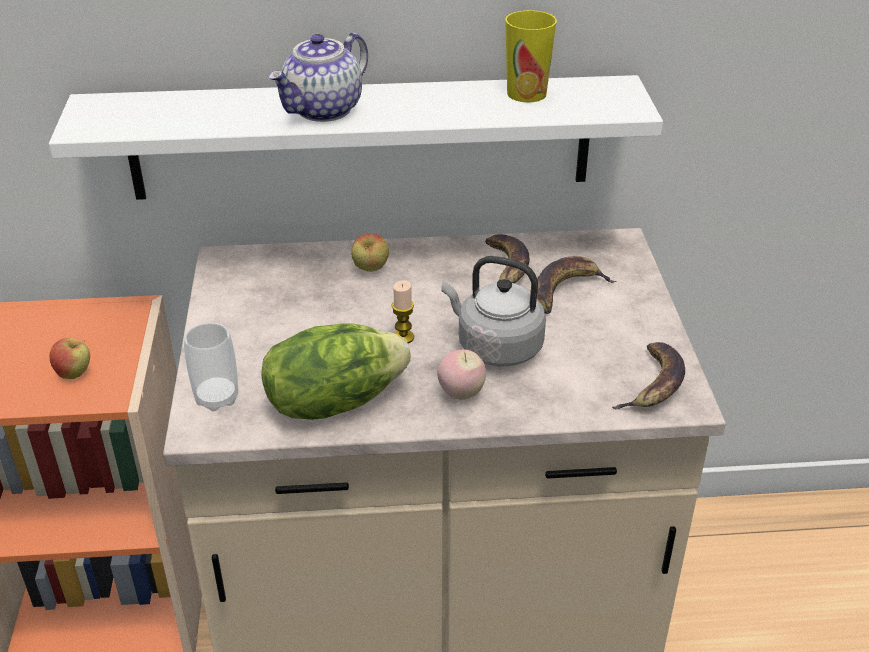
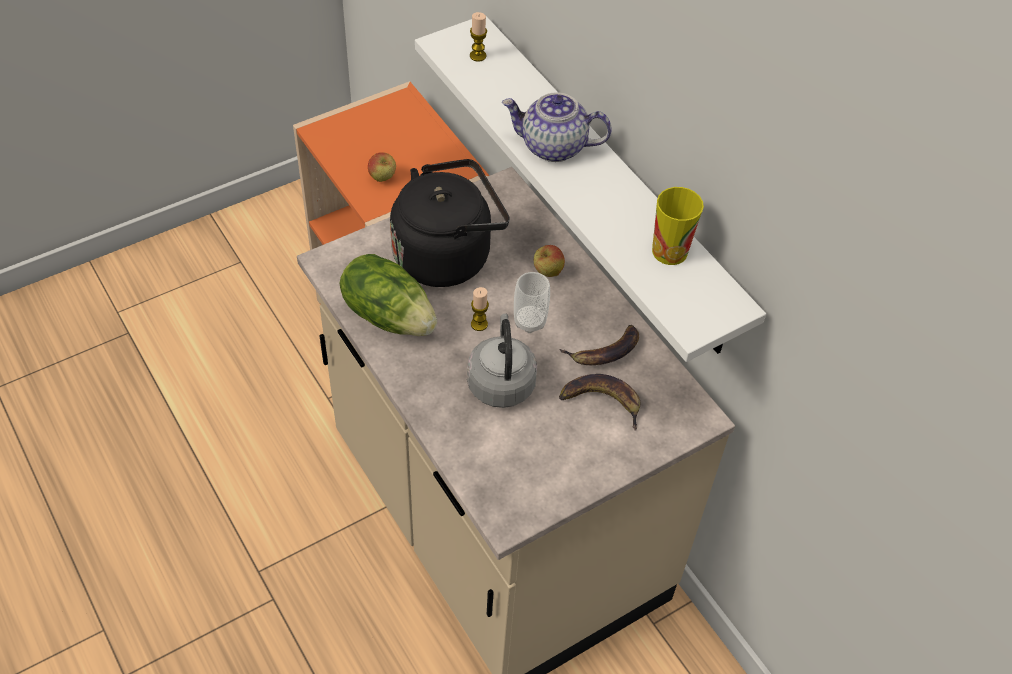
camera: 60 degrees right, 15 degrees up
cup [184,322,238,411] -> cup moved to [514,272,550,333]
apple [437,350,486,400] -> none
banana [612,342,685,409] -> none
none -> black kettle [390,159,510,287]
none -> candle [470,12,487,62]

